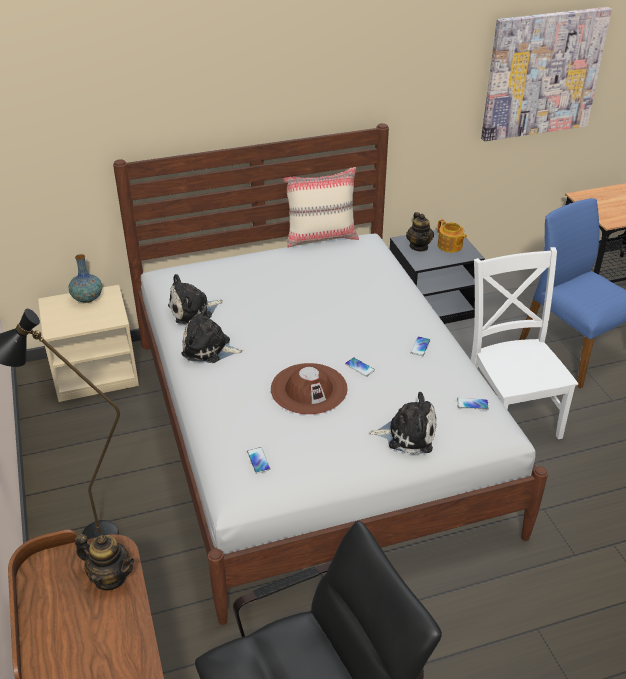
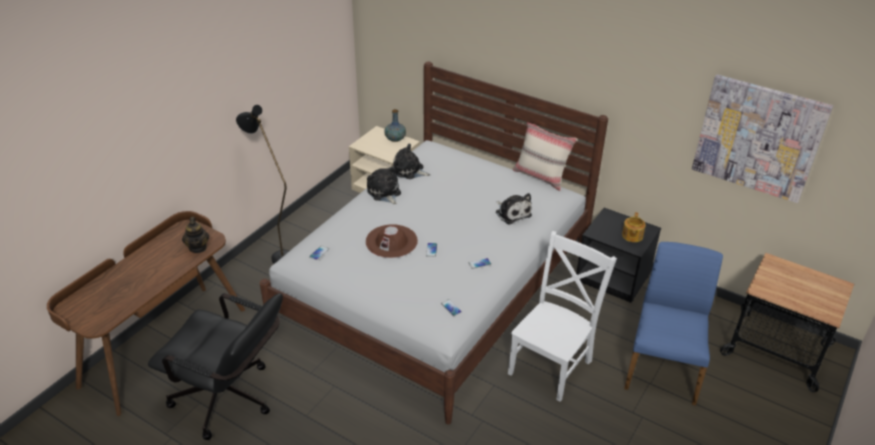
camera: 50 degrees right, 0 degrees up
plush toy [369,392,437,454] -> plush toy moved to [496,193,532,224]
teapot [406,212,434,252] -> none

